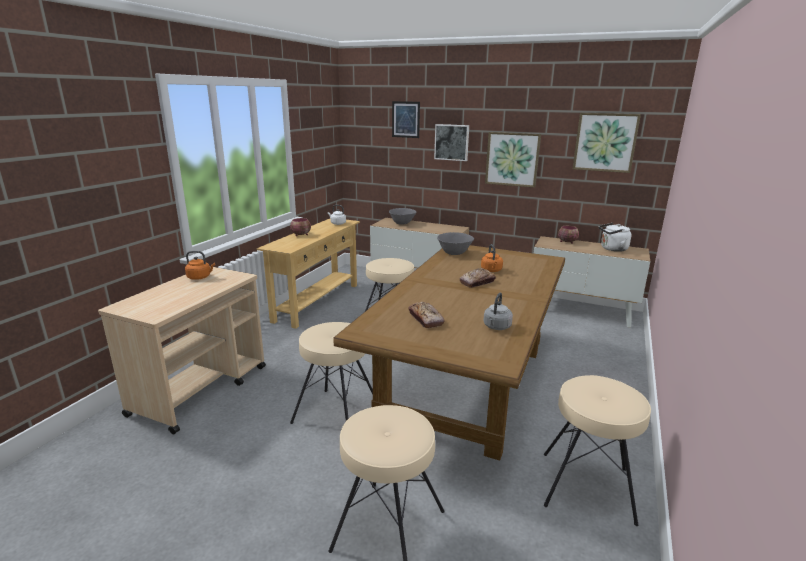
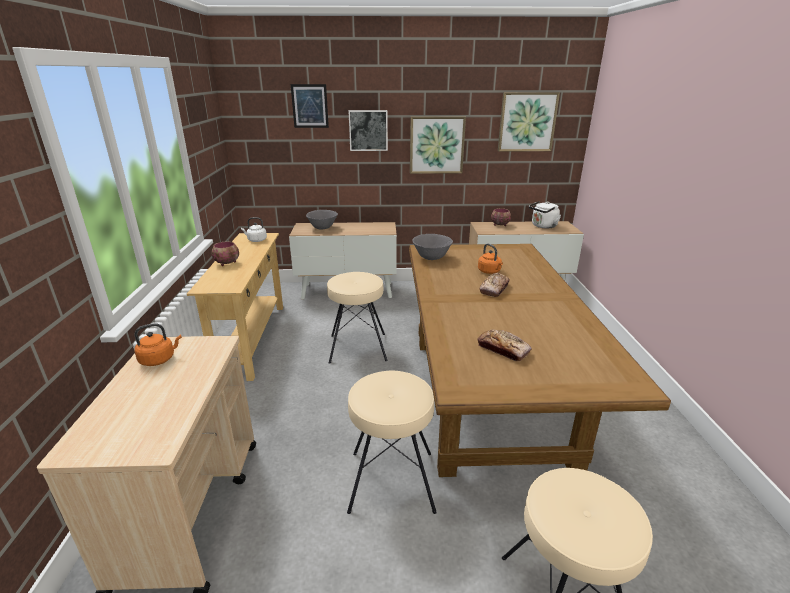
camera: 25 degrees left, 5 degrees up
grey kettle [483,292,513,330] -> none
beige stool [544,375,651,526] -> none

